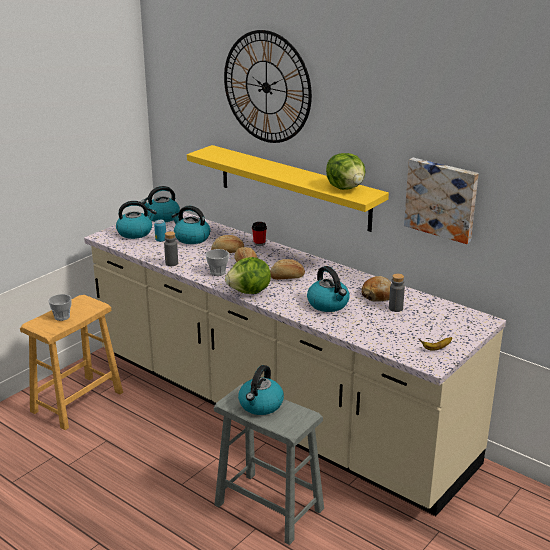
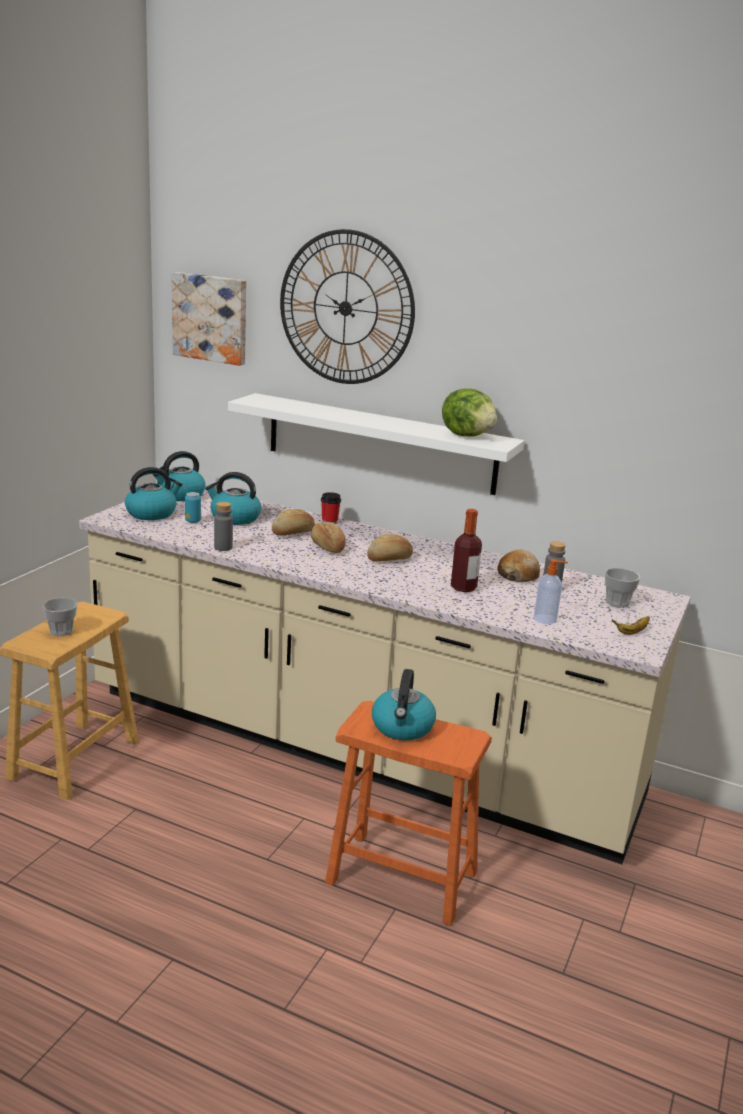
camera: 15 degrees left, 5 degrees down
yellow shelf [187,145,389,232] -> white shelf [228,393,524,495]
cup [206,249,229,276] -> cup moved to [605,568,640,608]
grey stool [214,383,324,545] -> orange stool [325,701,492,926]
lettuce [225,257,271,294] -> none
kettle [307,266,350,312] -> bottle [451,509,482,592]
picture [404,158,479,244] -> picture moved to [172,272,246,366]
none -> soap dispenser [534,559,568,624]

